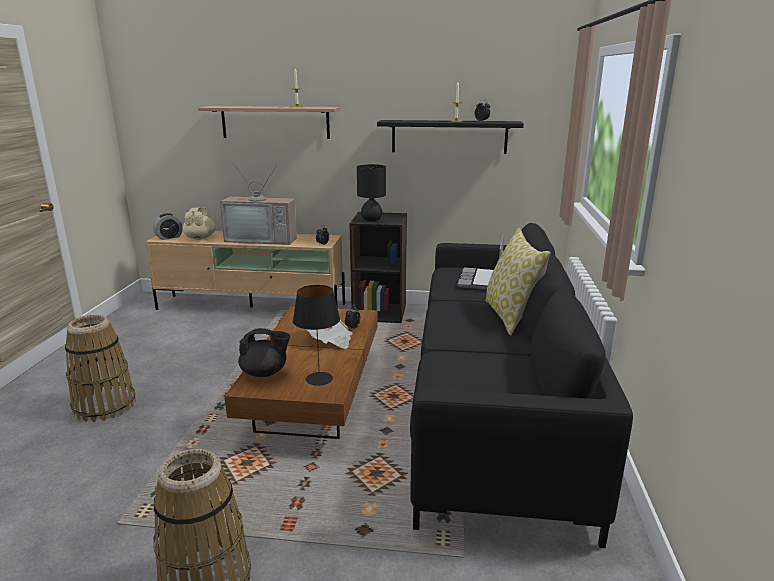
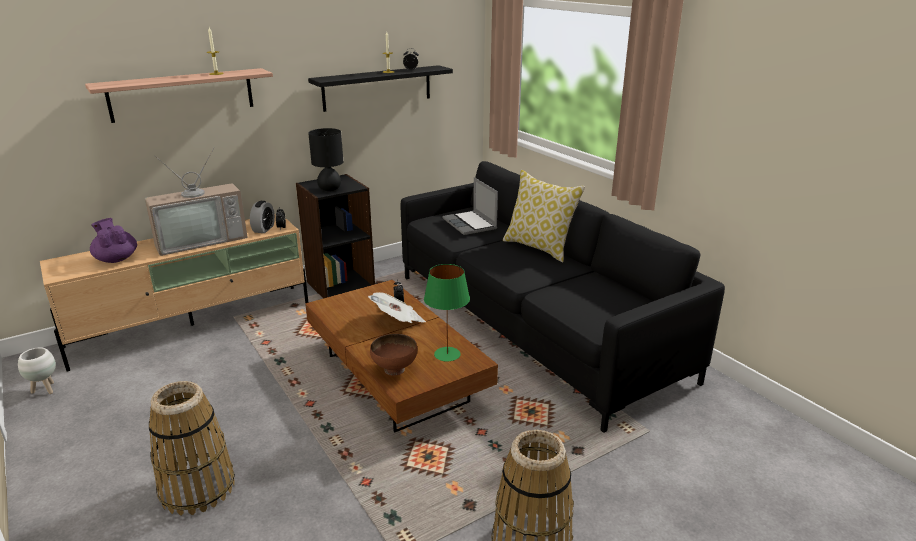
camera: 40 degrees left, 5 degrees up
alarm clock [153,213,183,240] -> alarm clock moved to [250,201,275,233]
beige teapot [182,207,216,240] -> purple teapot [90,218,137,263]
black teapot [238,328,290,377] -> brown bowl [370,334,417,376]
black table lamp [293,285,340,386] -> green table lamp [424,264,470,362]
none -> white planter [18,347,56,394]

